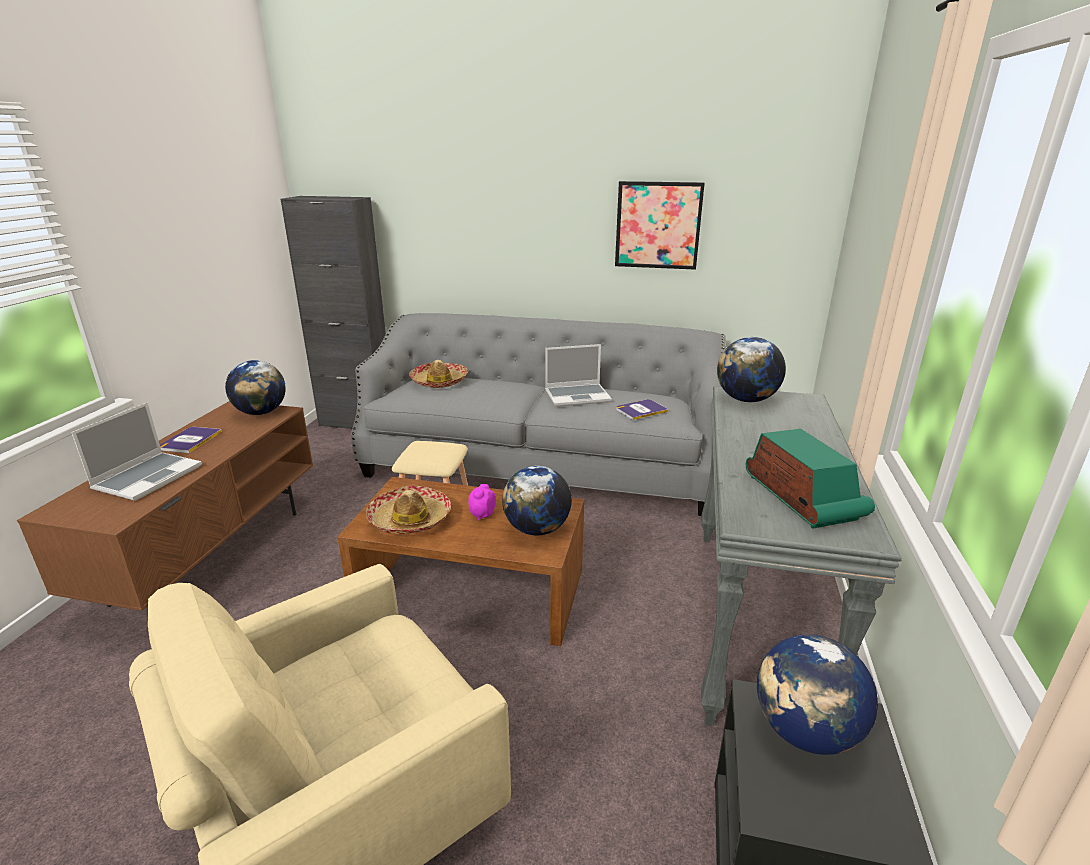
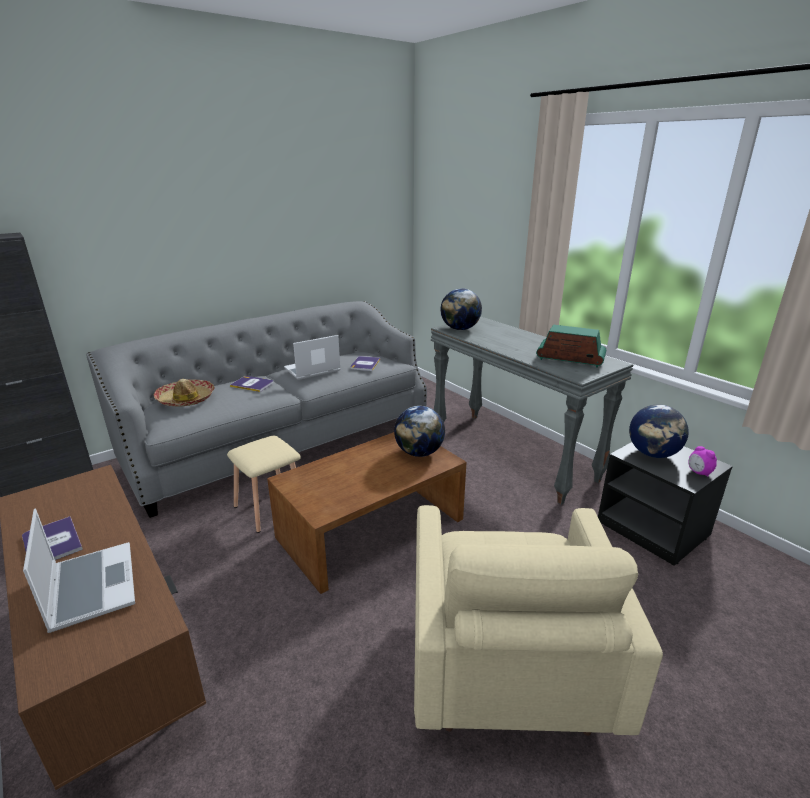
camera: 50 degrees left, 0 degrees up
globe [225,360,286,415] -> none
hat [366,486,451,534] -> none
alarm clock [468,484,496,520] -> alarm clock moved to [688,446,717,477]
laptop [545,344,612,407] -> laptop turned 150 degrees counterclockwise [284,335,341,380]
picture [615,181,705,270] -> none
none -> book [230,376,273,392]

